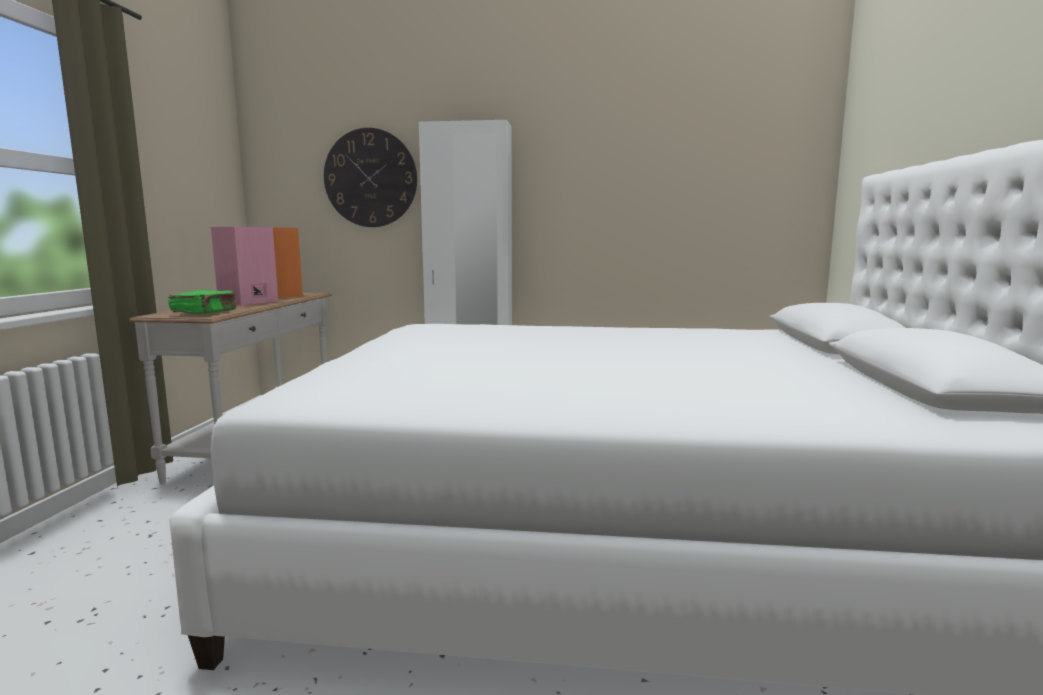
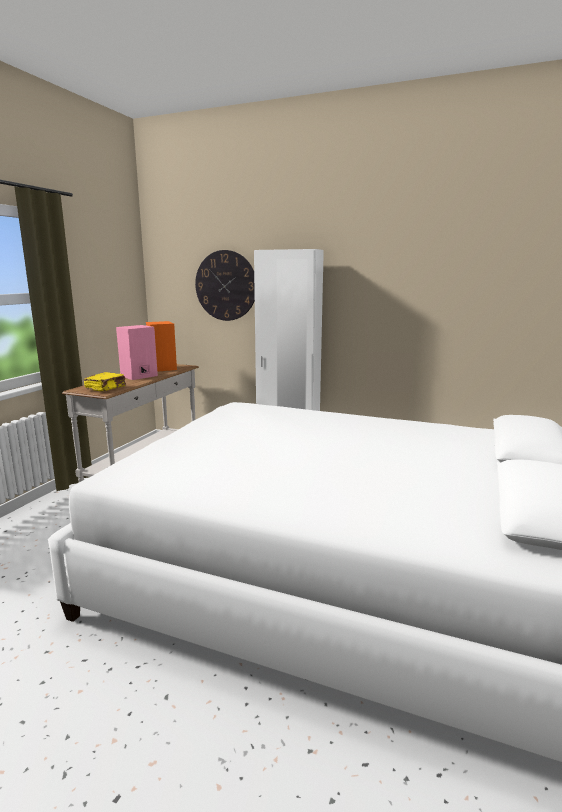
camera: 15 degrees right, 5 degrees up
green book [168,290,237,314] -> yellow book [84,372,126,391]

